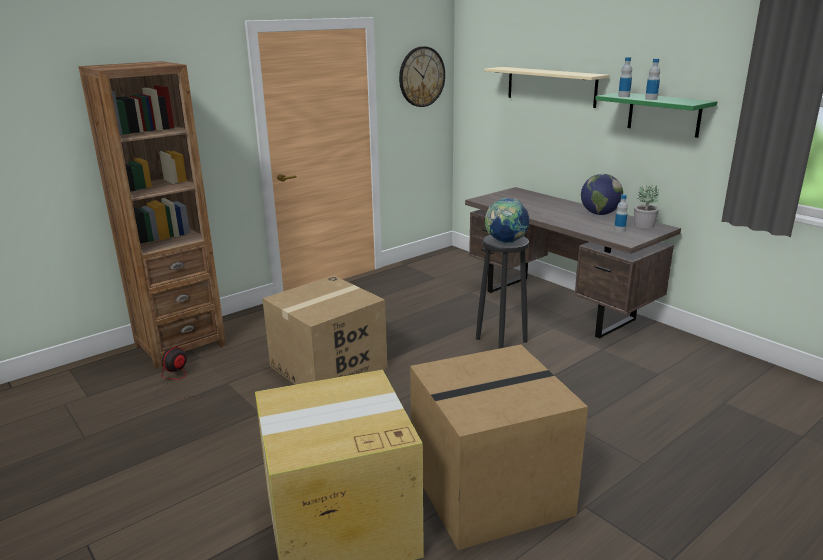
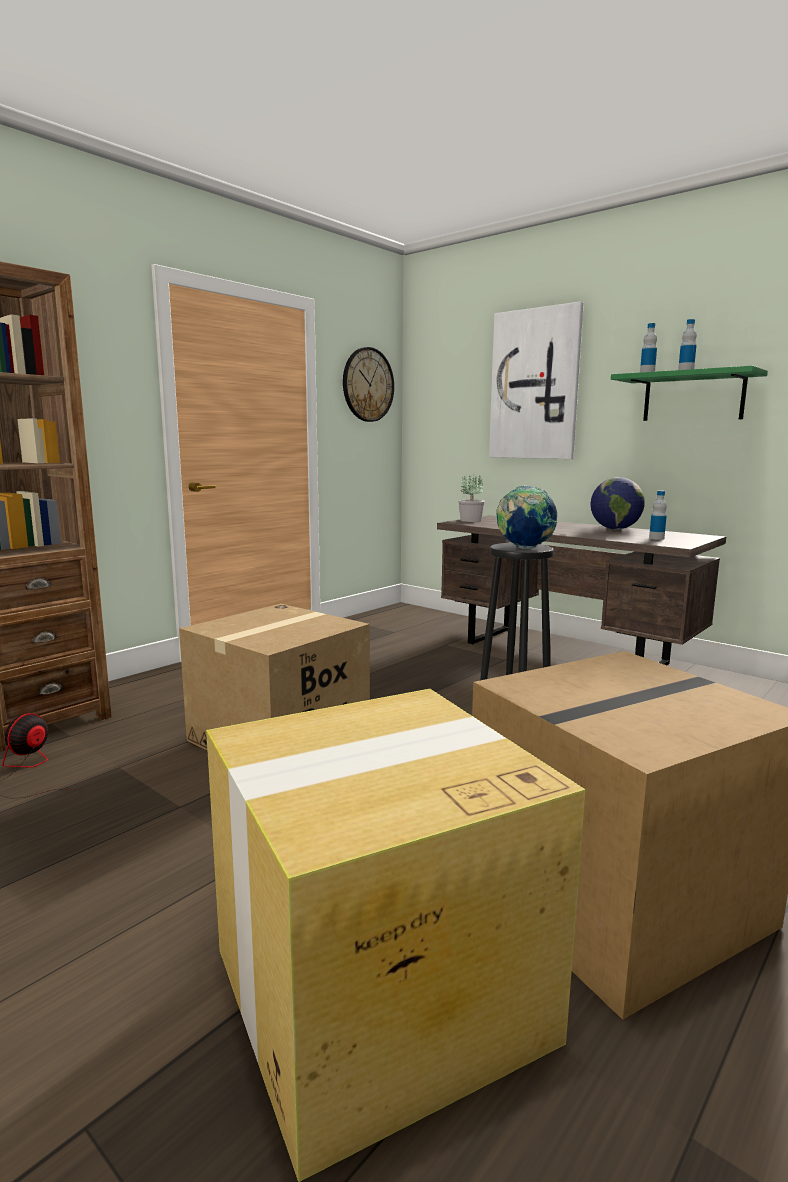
camera: 10 degrees left, 10 degrees down
beige shelf [484,67,609,108] -> picture [489,301,584,459]
potted plant [634,185,659,229] -> potted plant moved to [459,474,485,522]

